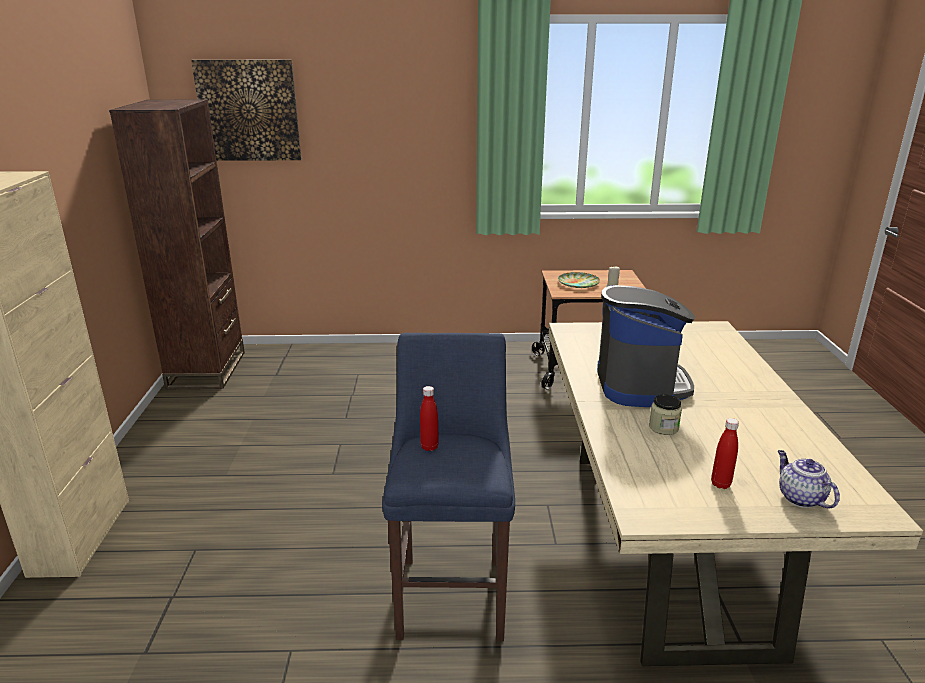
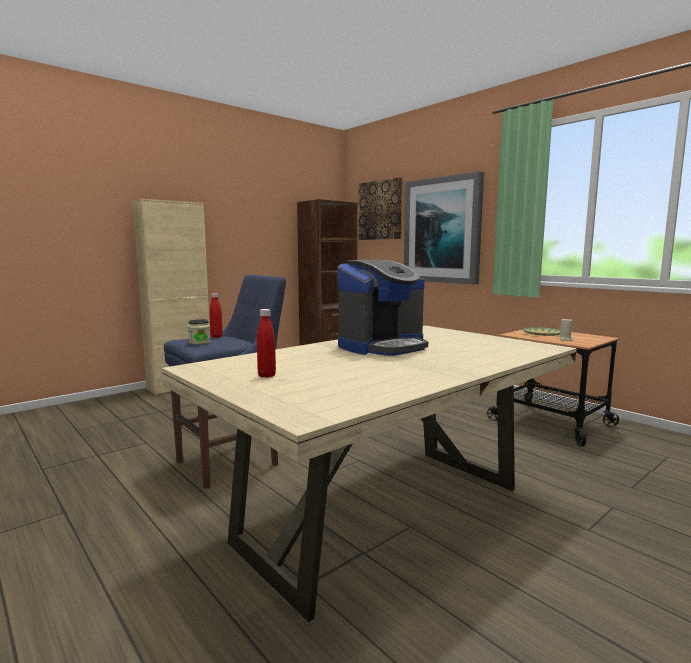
camera: 50 degrees right, 15 degrees down
jar [649,394,682,435] -> jar moved to [188,319,211,345]
teapot [778,450,840,508] -> none
none -> picture [404,171,484,284]

